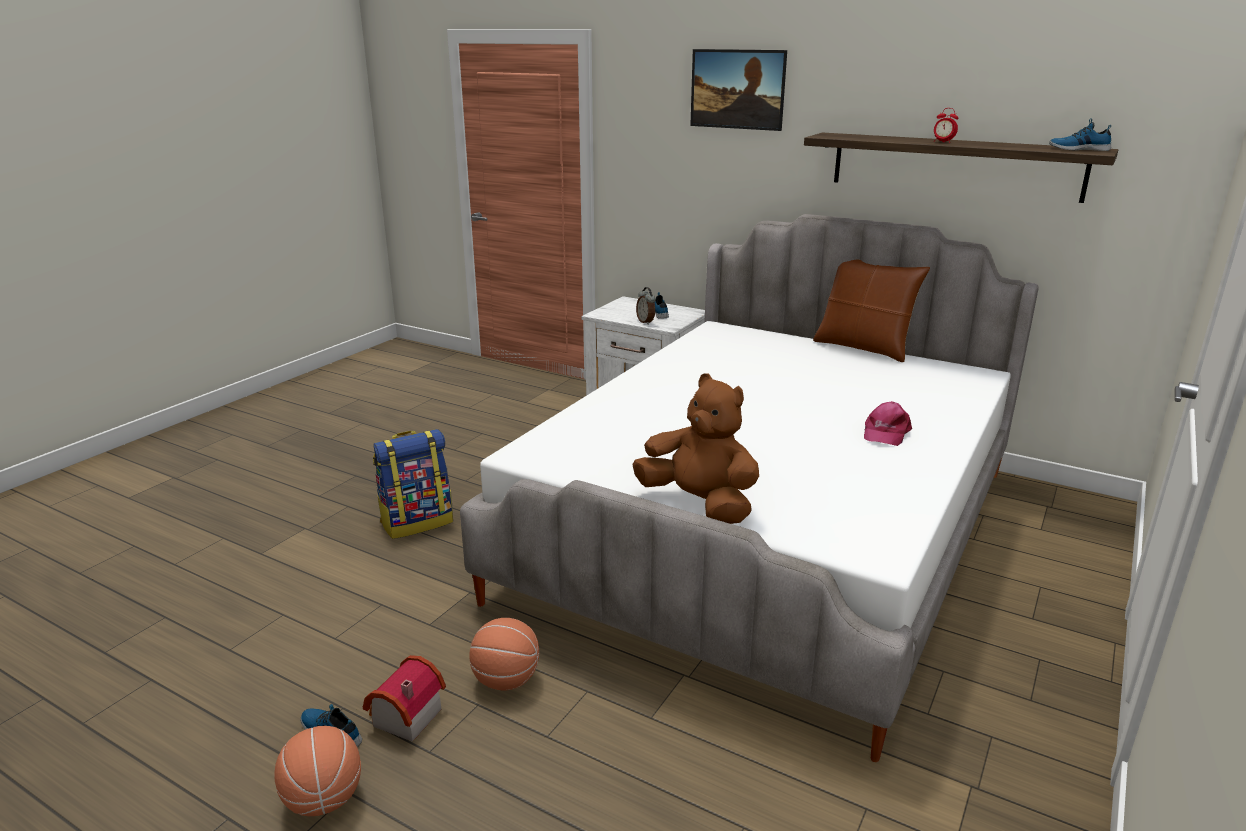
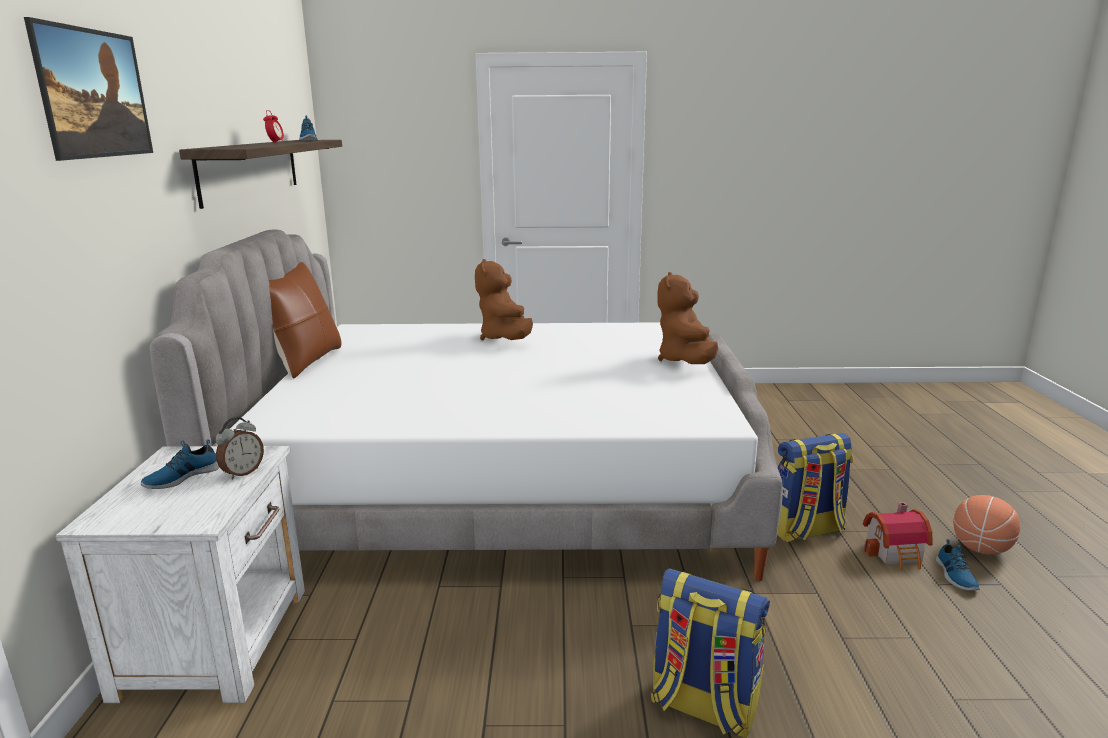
camera: 120 degrees left, 5 degrees down
basketball [469,618,539,690] -> backpack [777,433,853,542]
pink cap [864,401,912,446] -> brown plush toy [475,259,533,341]

